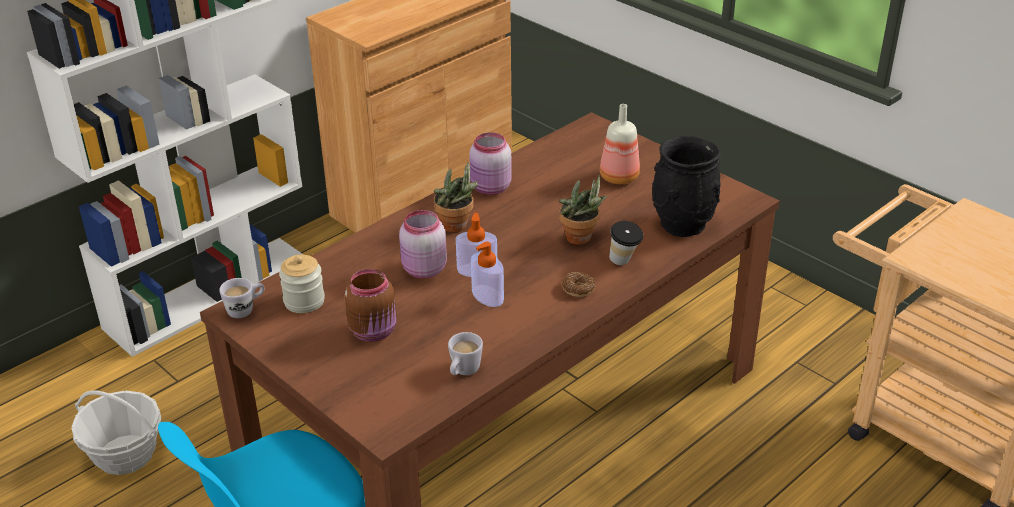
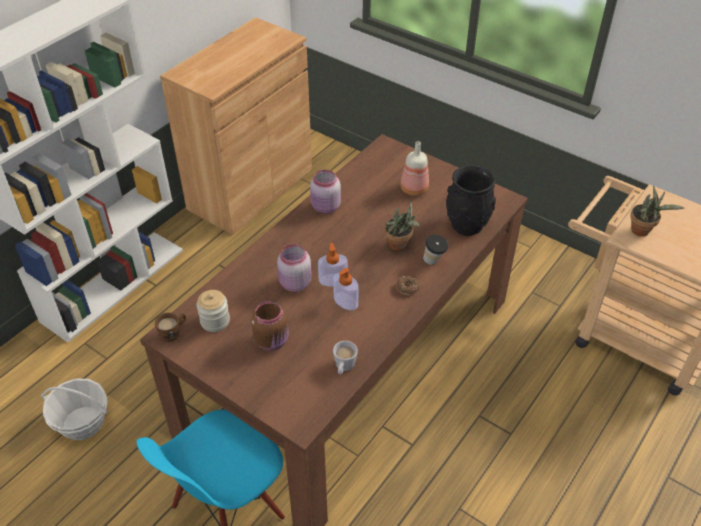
camera: 10 degrees left, 10 degrees up
white mug [219,278,264,318] -> brown mug [155,313,186,342]
potted plant [434,162,478,233] -> potted plant moved to [630,185,685,237]

